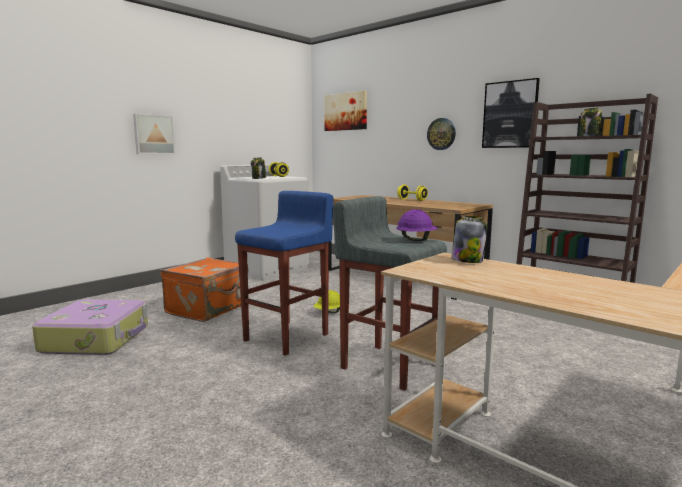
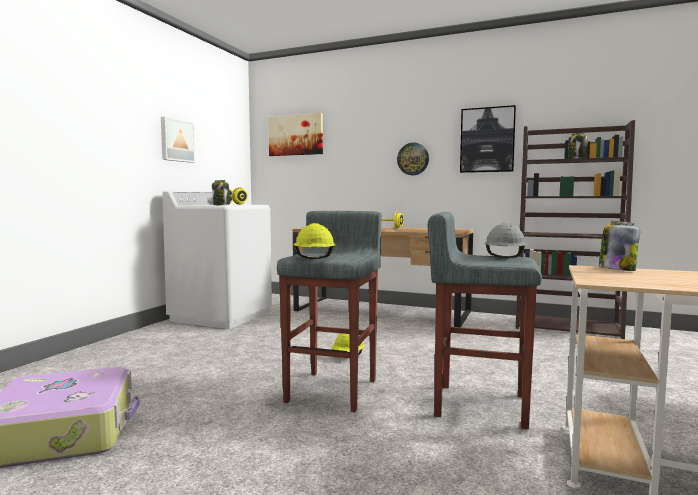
camera: 20 degrees left, 5 degrees down
picture [133,114,176,154] -> picture moved to [161,117,195,163]
orange suitcase [160,257,249,322] -> none
blue stool [235,191,334,356] -> grey stool [277,211,382,412]
purple hard hat [396,209,438,241] -> grey hard hat [484,223,528,258]
none -> yellow hard hat [293,223,336,259]

